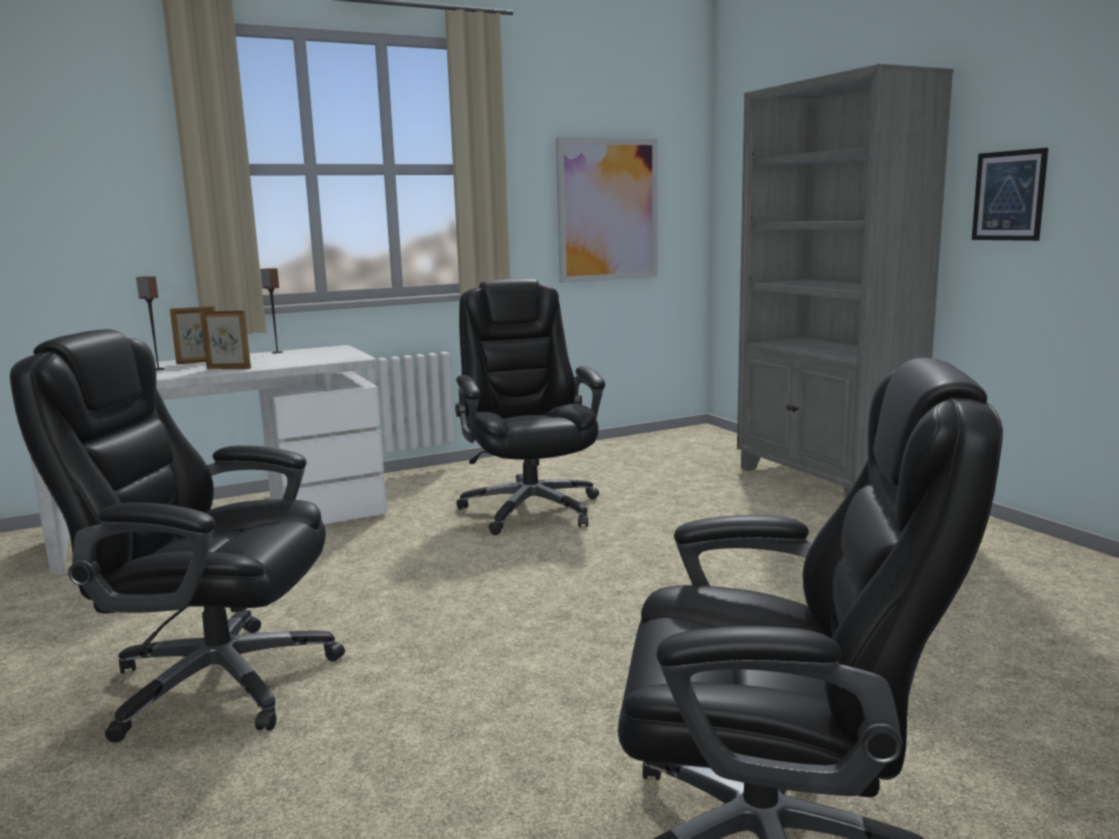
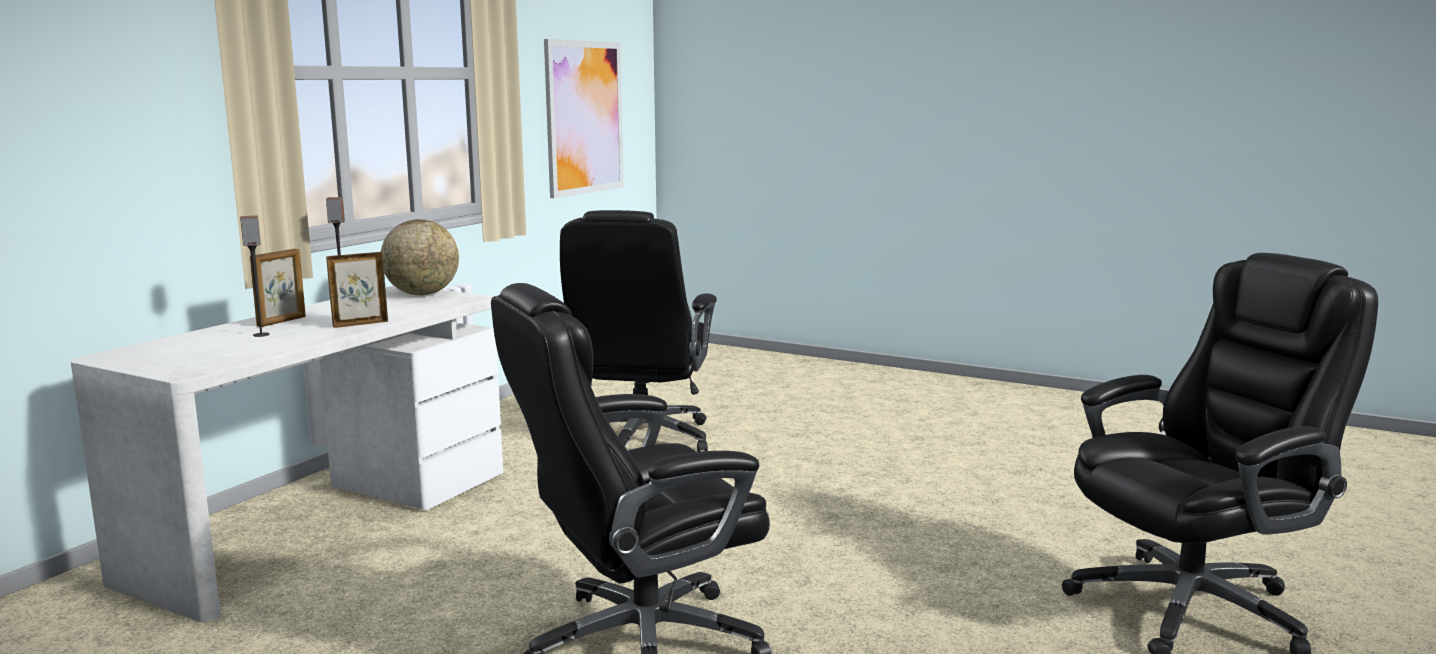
camera: 35 degrees left, 0 degrees up
black office chair [455,278,605,535] -> black office chair turned 120 degrees counterclockwise [560,210,717,452]
grey bookcase [737,64,954,498] -> none
picture [972,148,1048,241] -> none
none -> globe [381,219,459,295]

